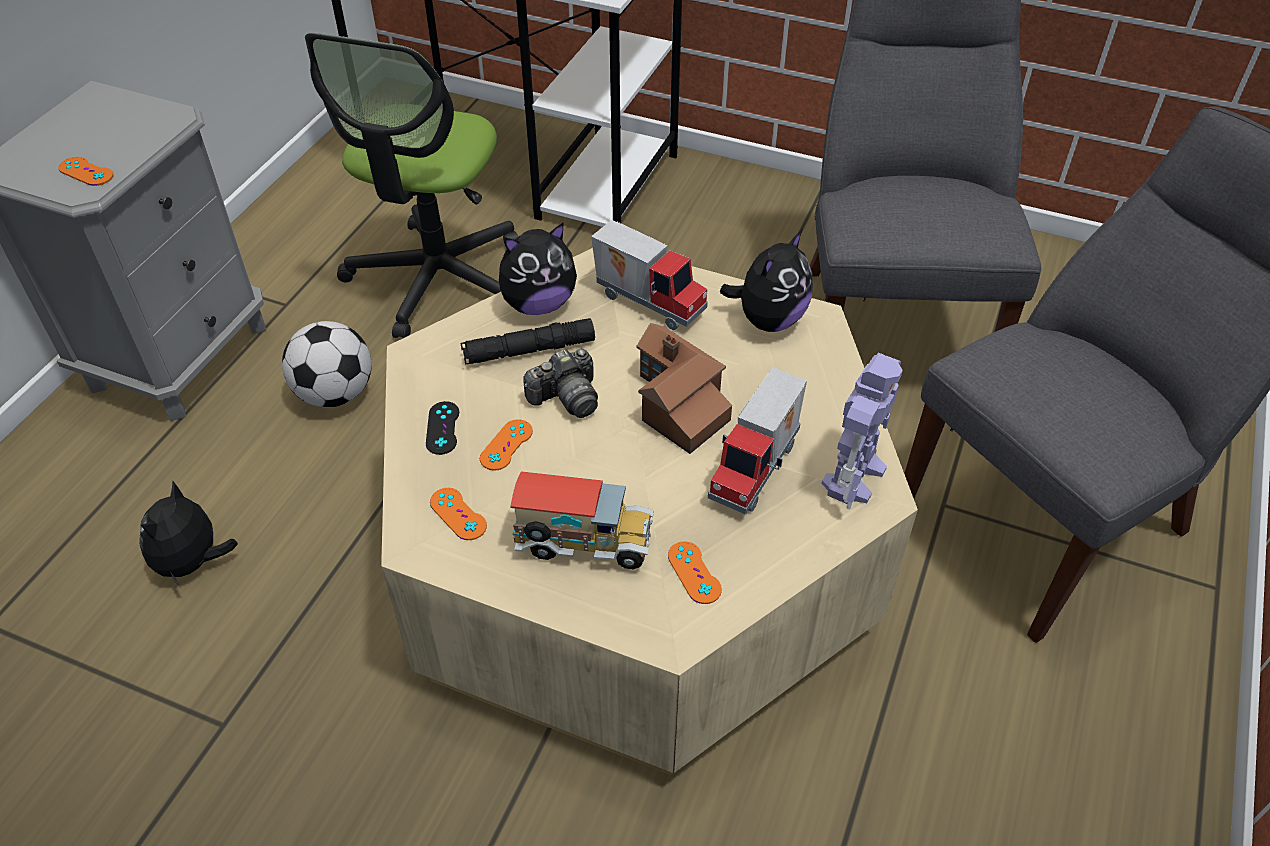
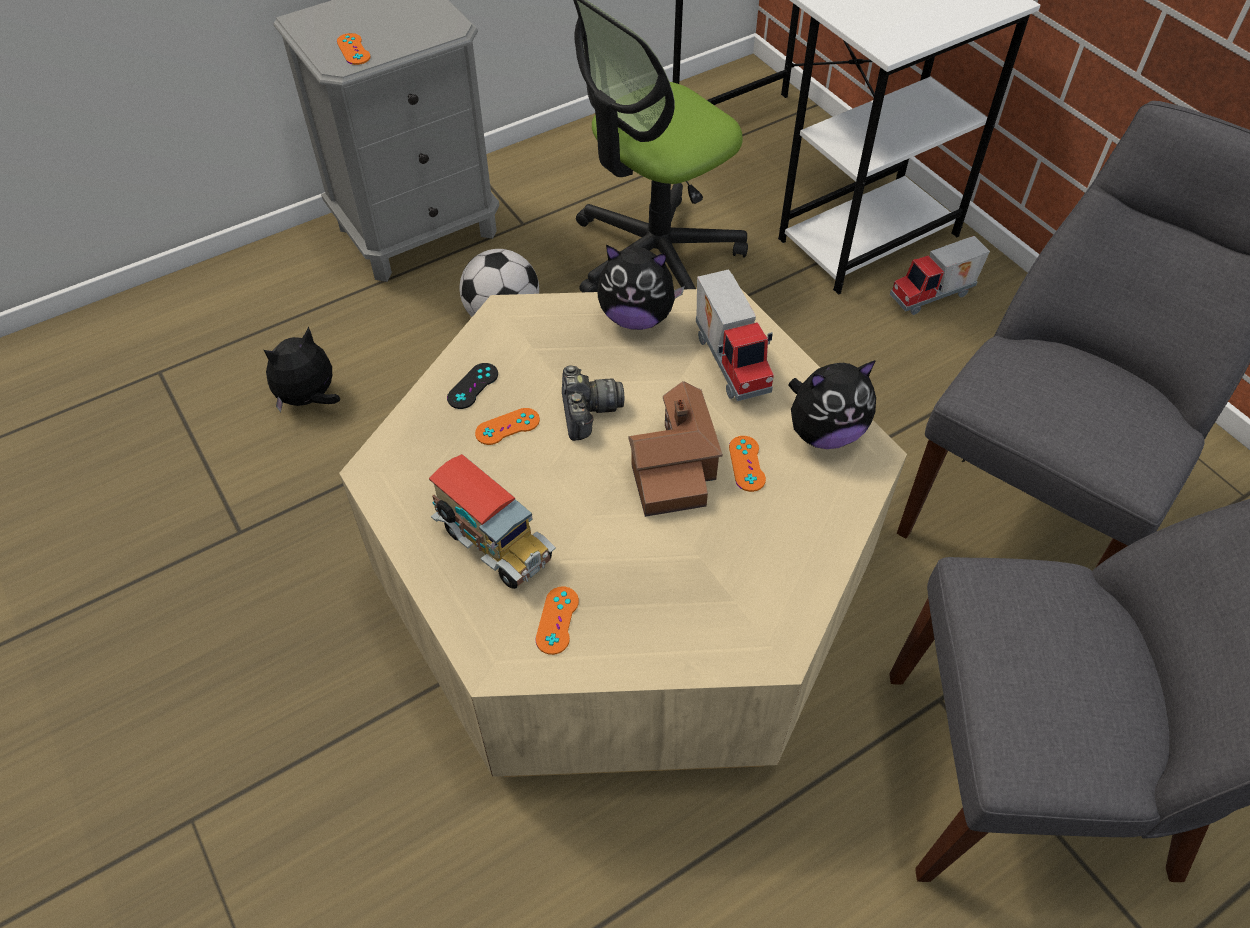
camera: 35 degrees right, 5 degrees up
orange game controller [430,488,487,540] -> orange game controller moved to [729,436,766,492]
black flashlight [461,318,595,365] -> none
camera [523,349,598,418] -> camera turned 105 degrees counterclockwise [562,366,625,441]
toy truck [708,367,807,515] -> toy truck moved to [890,236,990,315]
toy robot [821,353,903,509] -> none

